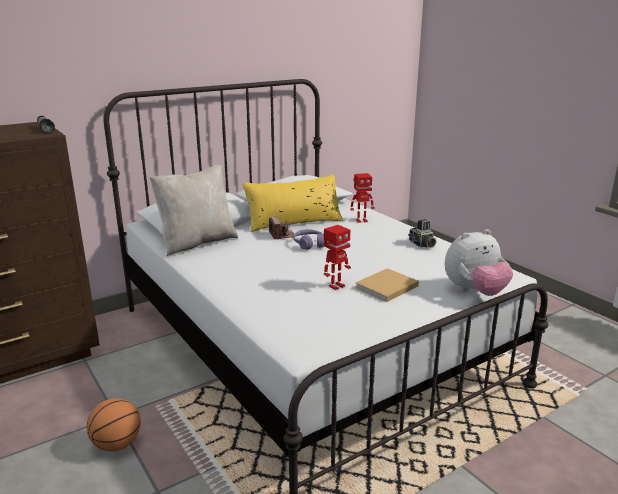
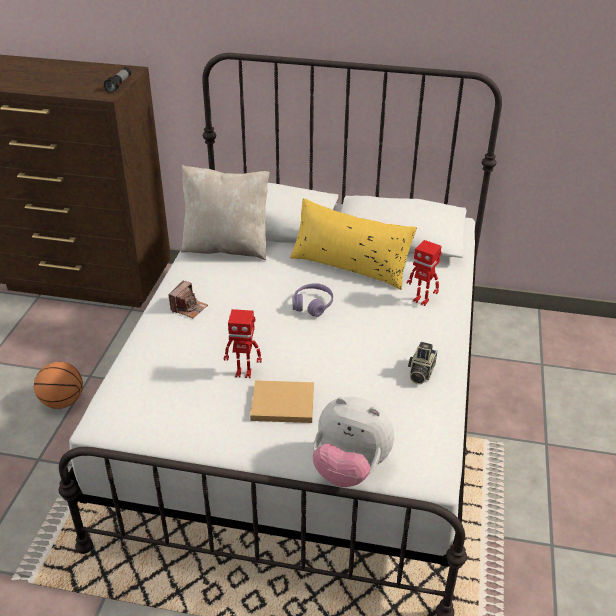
camera: 45 degrees right, 15 degrees up
camera [269,217,294,240] -> camera moved to [168,280,208,318]

